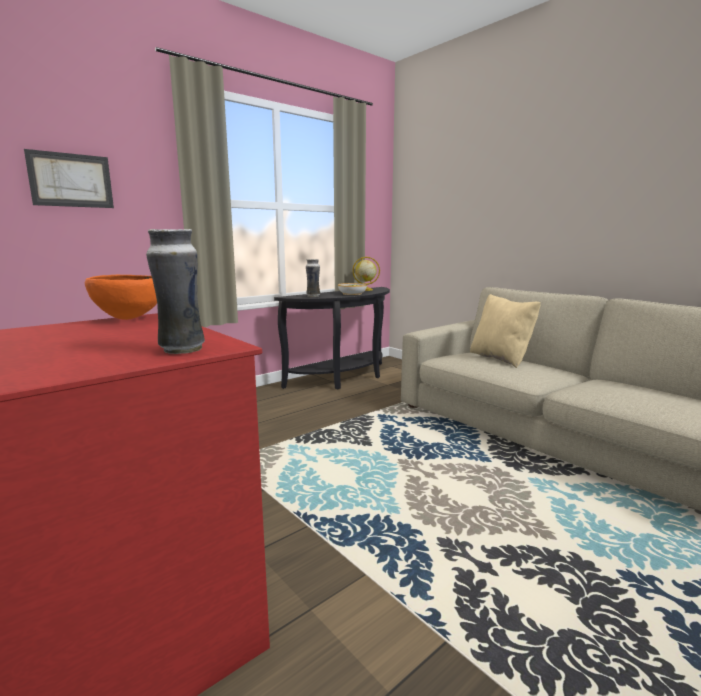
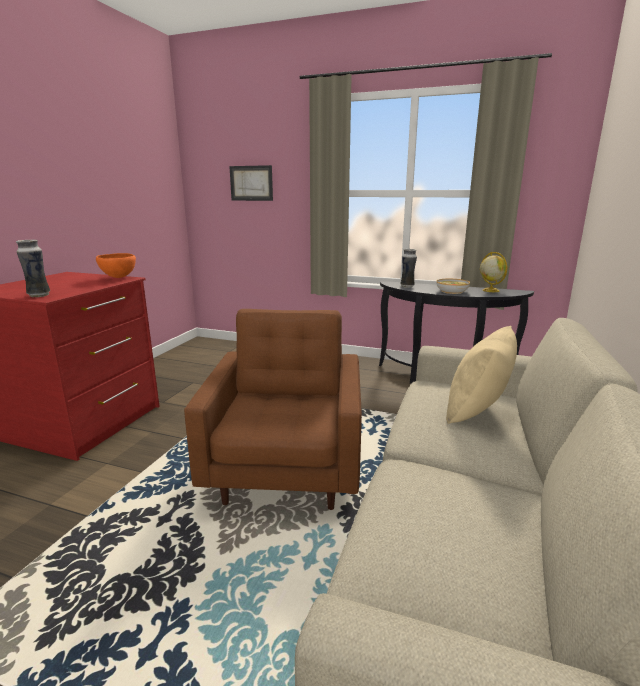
camera: 60 degrees right, 5 degrees up
none -> brown armchair [184,309,362,510]

